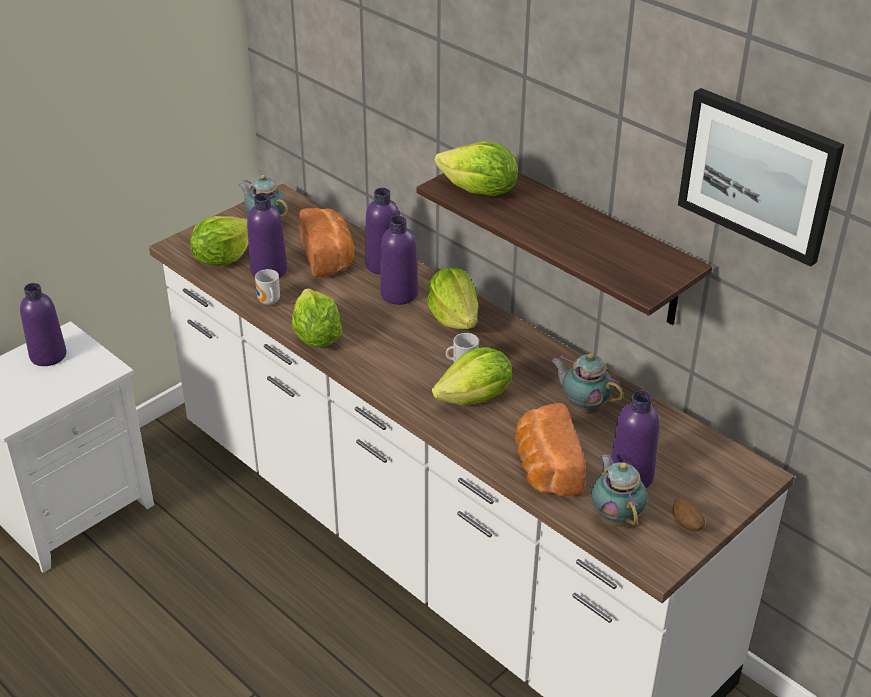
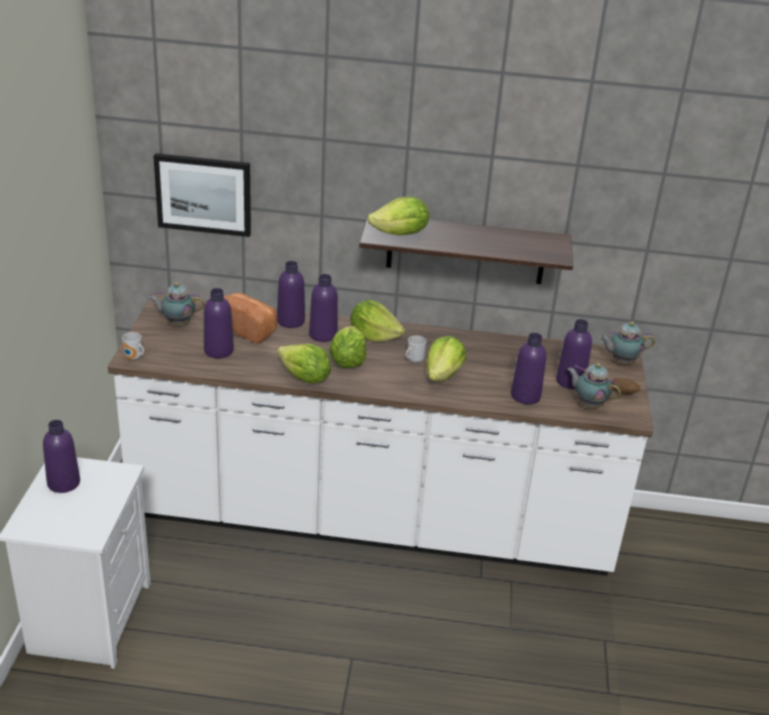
camera: 40 degrees left, 5 degrees down
lettuce [190,216,248,266] -> lettuce moved to [329,326,367,368]
mug [255,269,280,305] -> mug moved to [122,332,144,361]
bread [515,403,586,496] -> purple bottle [511,333,546,404]
teapot [551,353,624,414] -> teapot moved to [599,321,655,364]
picture [678,88,844,267] -> picture moved to [153,153,251,237]

